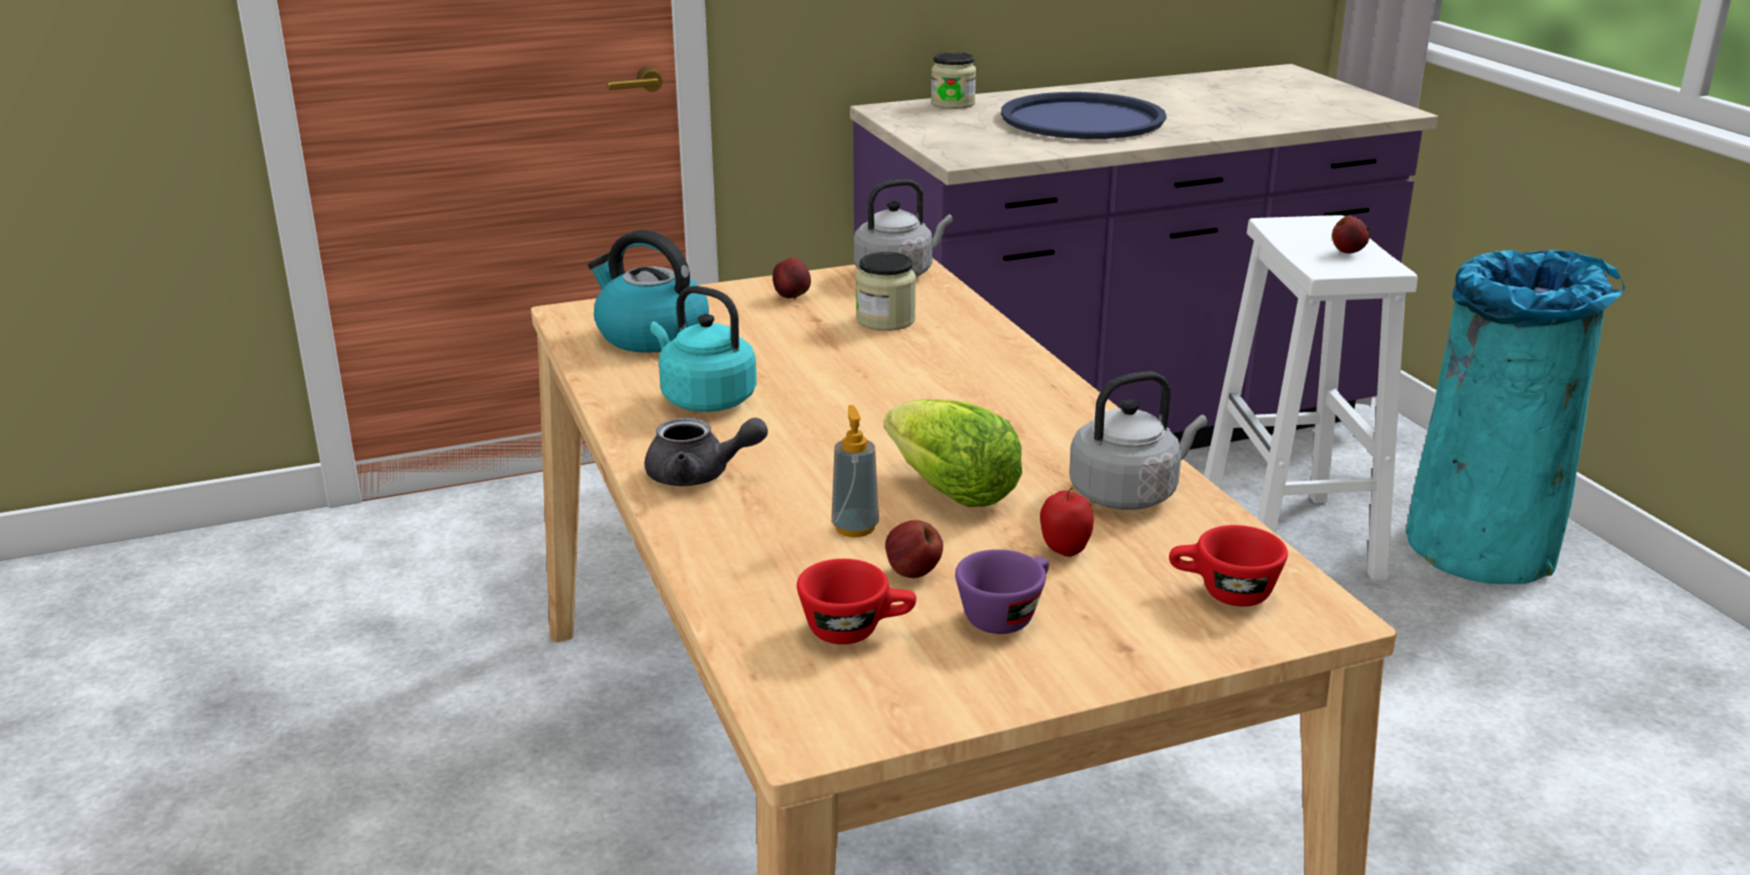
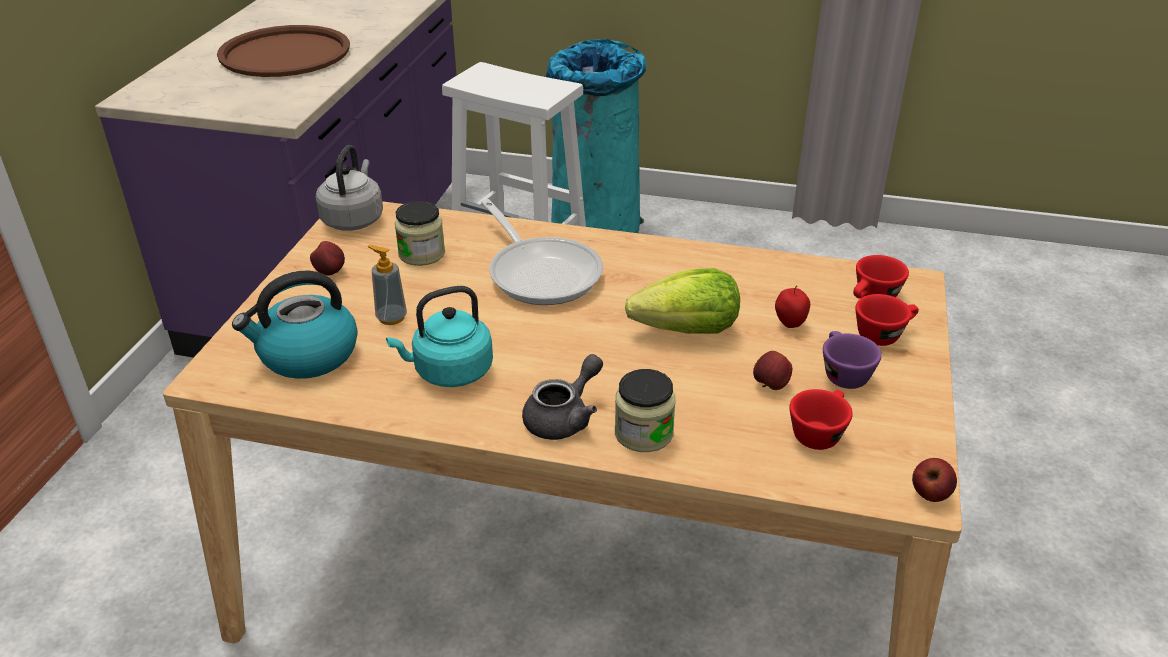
camera: 55 degrees left, 10 degrees up
soap dispenser [831,405,879,537] -> soap dispenser moved to [367,245,407,325]
jar [931,52,976,109] -> jar moved to [615,369,676,452]
blue tray [1001,92,1166,139] -> brown tray [217,25,350,77]
grey kettle [1069,371,1207,510] -> none
apple [1332,216,1370,253] -> apple moved to [912,458,957,502]
none -> frying pan [481,199,603,305]
none -> red cup [855,294,919,346]

